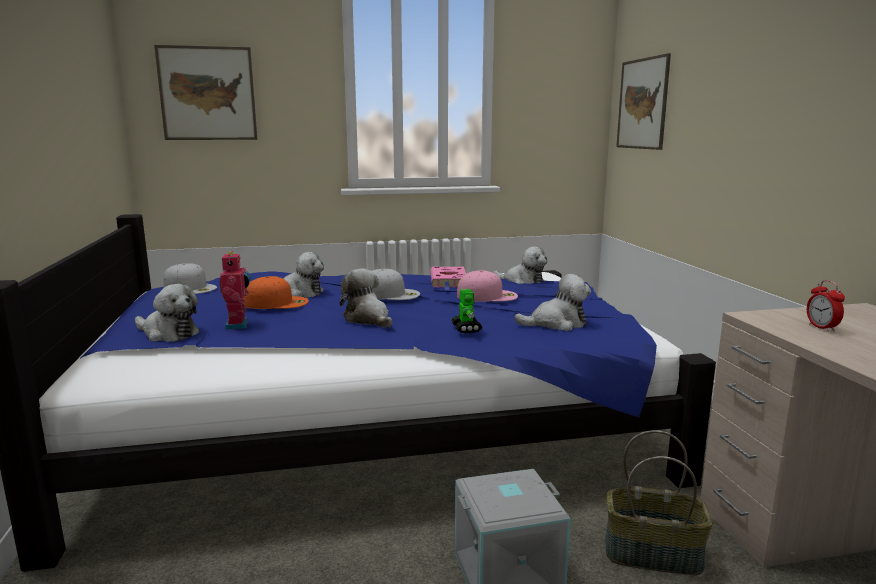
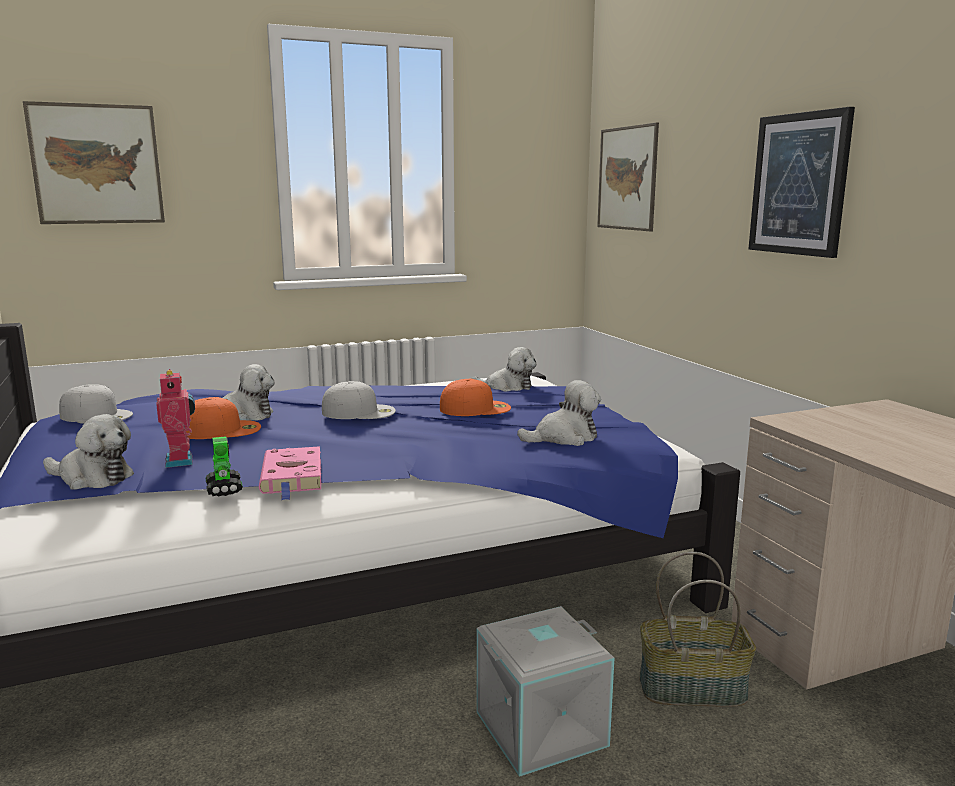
camera: 10 degrees left, 0 degrees up
plush toy [340,268,392,327] -> none
pink book [431,266,466,291] -> pink book moved to [259,446,322,500]
toy robot [451,289,483,334] -> toy robot moved to [206,436,243,496]
pink cap [457,270,518,302] -> orange cap [440,379,511,416]
alarm clock [807,280,845,332] -> none
none -> picture [748,107,855,258]

